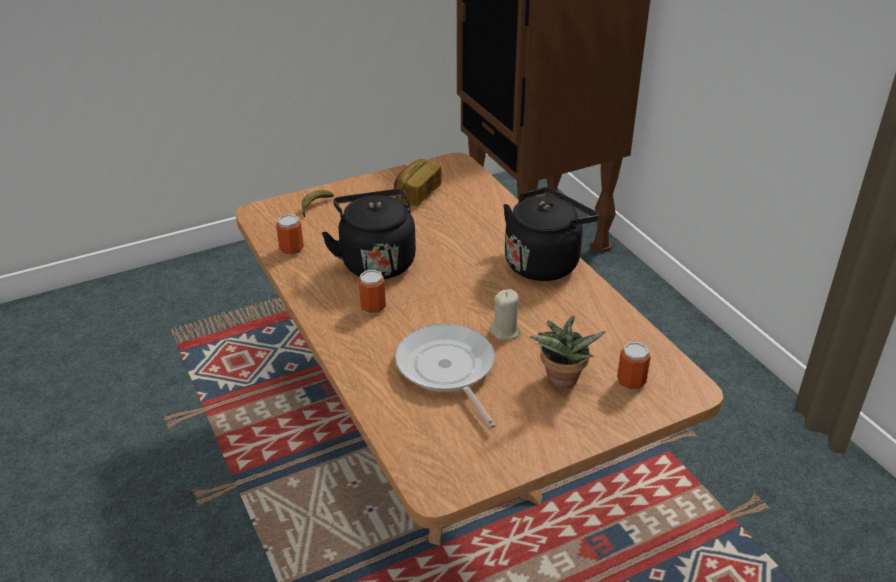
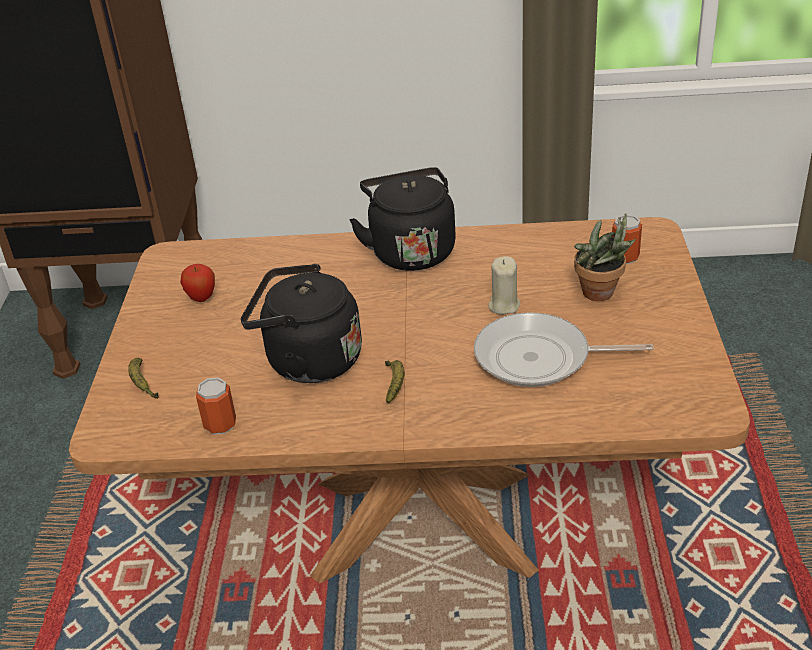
camera: 60 degrees left, 0 degrees up
can [359,270,386,314] -> banana [385,360,404,403]
bread [394,159,441,206] -> apple [181,264,215,302]

